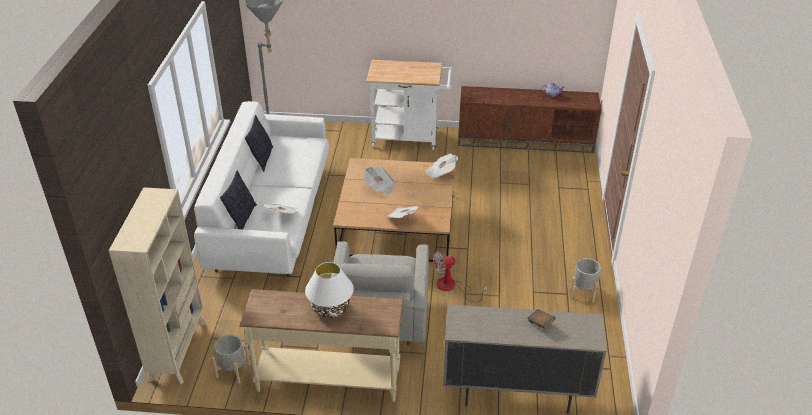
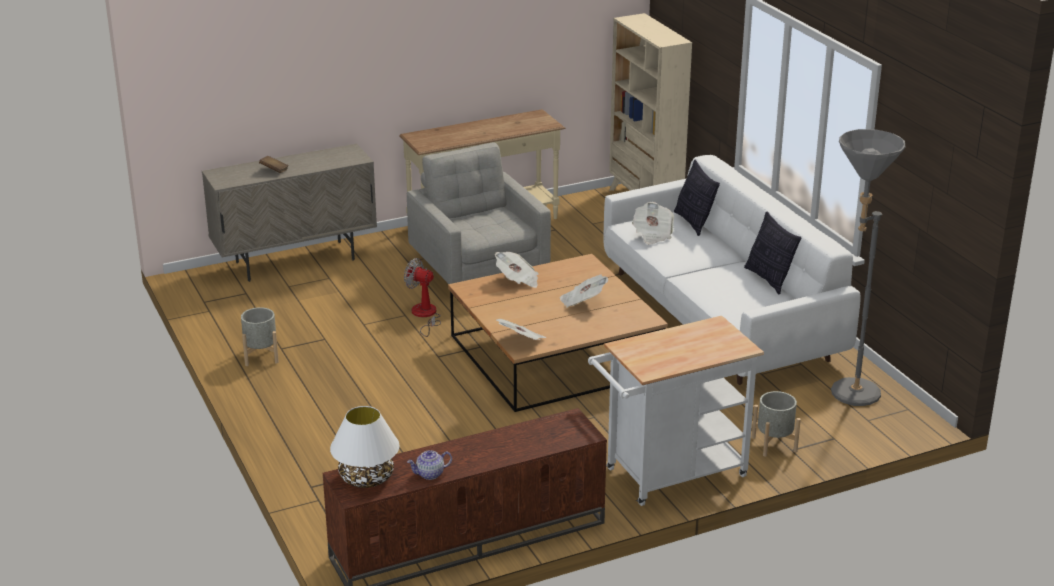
camera: 150 degrees right, 10 degrees down
grey planter [212,335,251,383] -> grey planter moved to [752,391,801,457]
white table lamp [305,262,354,318] -> white table lamp moved to [330,406,400,488]
fan [433,251,487,302] -> fan turned 105 degrees counterclockwise [404,258,441,337]

